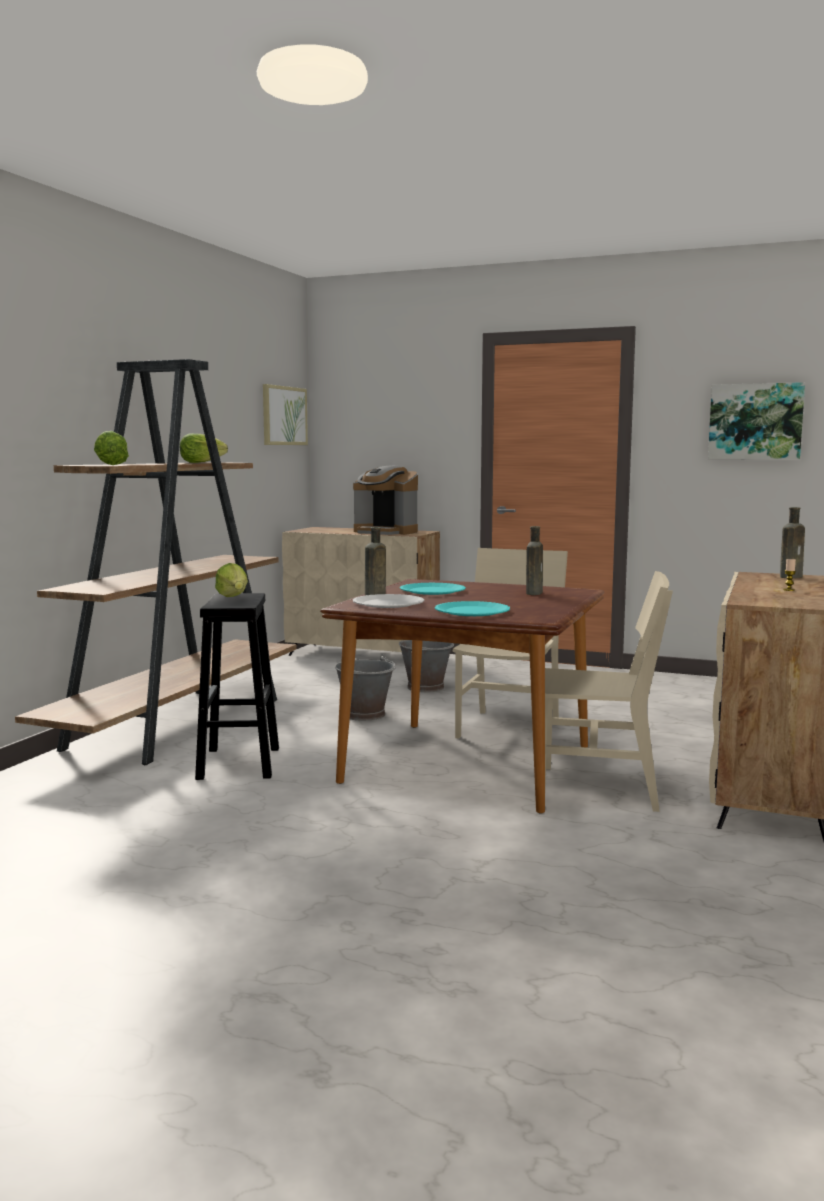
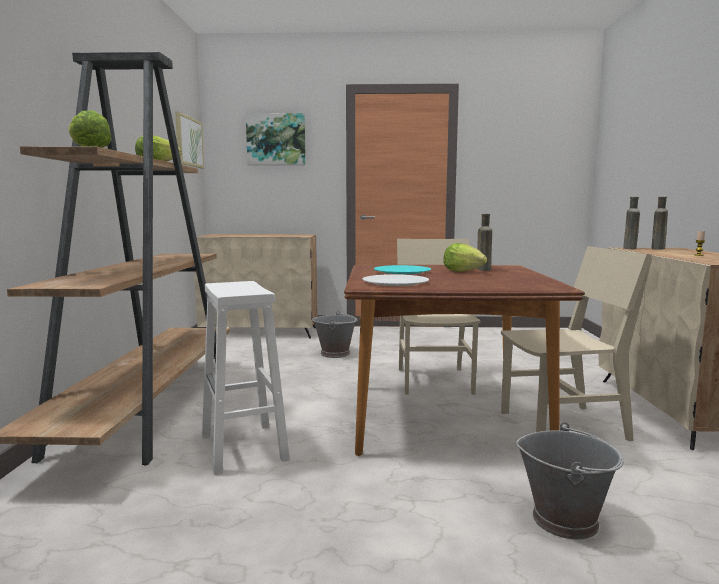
camera: 20 degrees left, 0 degrees up
black stool [195,593,279,780] -> white stool [202,281,290,475]
lettuce [215,563,248,597] -> lettuce moved to [443,243,487,272]
grey bucket [335,654,396,721] -> grey bucket moved to [516,422,624,540]
coffee machine [353,465,418,535] -> none
brown bottle [365,527,386,596] -> brown bottle moved to [623,197,640,249]
turquoise plate [435,601,510,616] -> none
picture [708,382,805,460] -> picture moved to [246,113,306,165]

